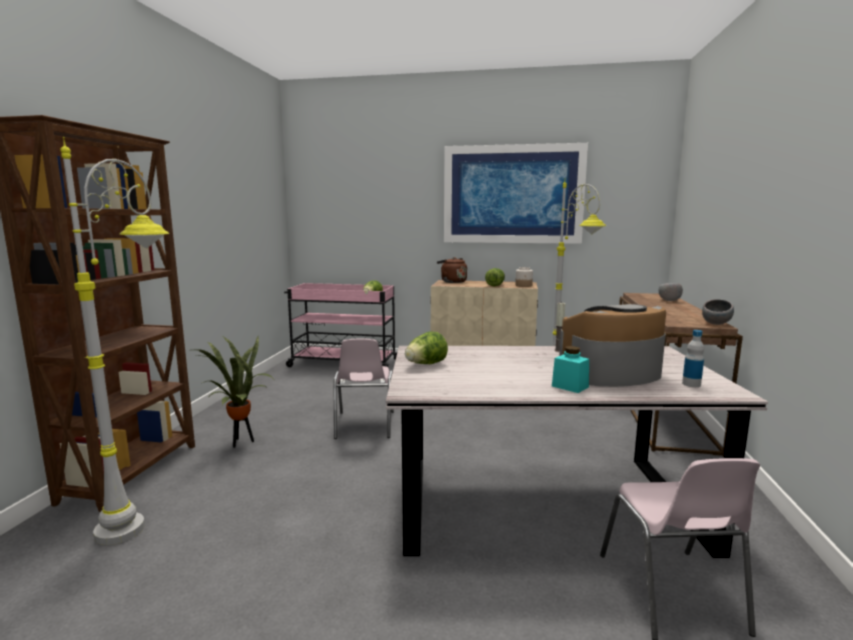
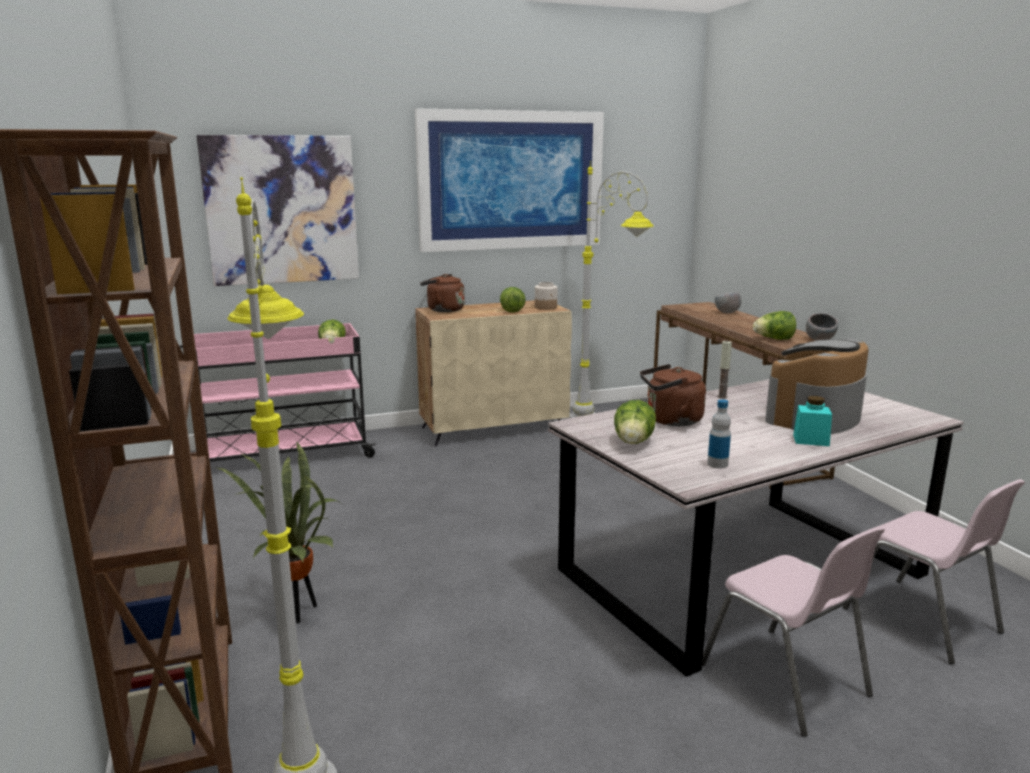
camera: 30 degrees left, 5 degrees up
pink chair [334,339,394,439] -> pink chair moved to [702,526,885,737]
bottle [682,330,704,387] -> bottle moved to [707,399,731,468]
none -> picture [196,135,359,286]
none -> brown kettle [640,364,706,426]
none -> lettuce [753,311,796,340]

